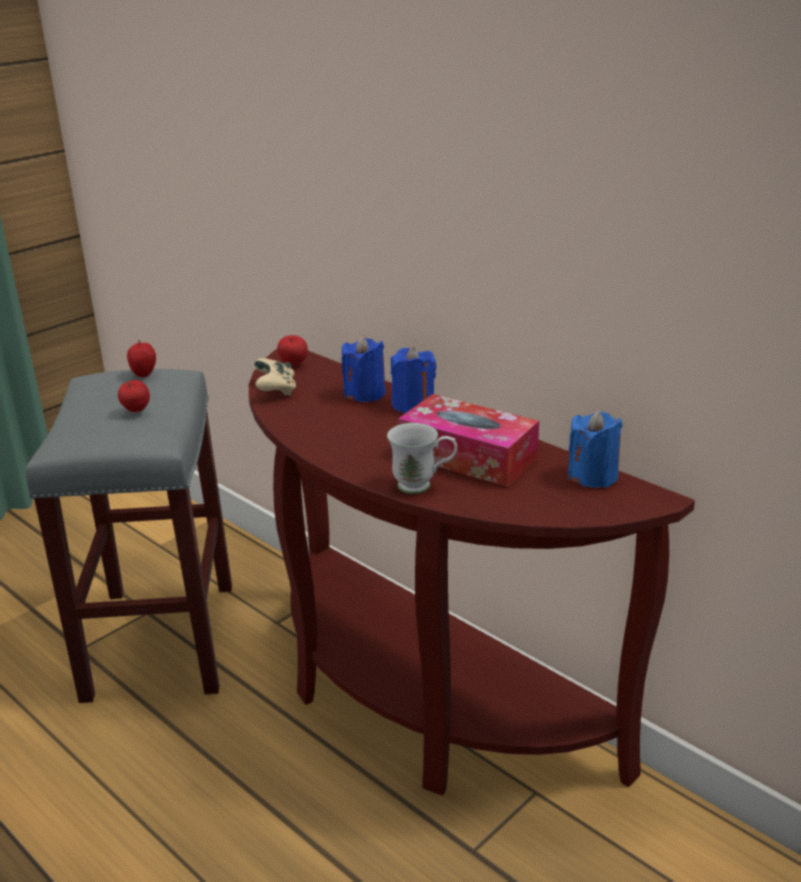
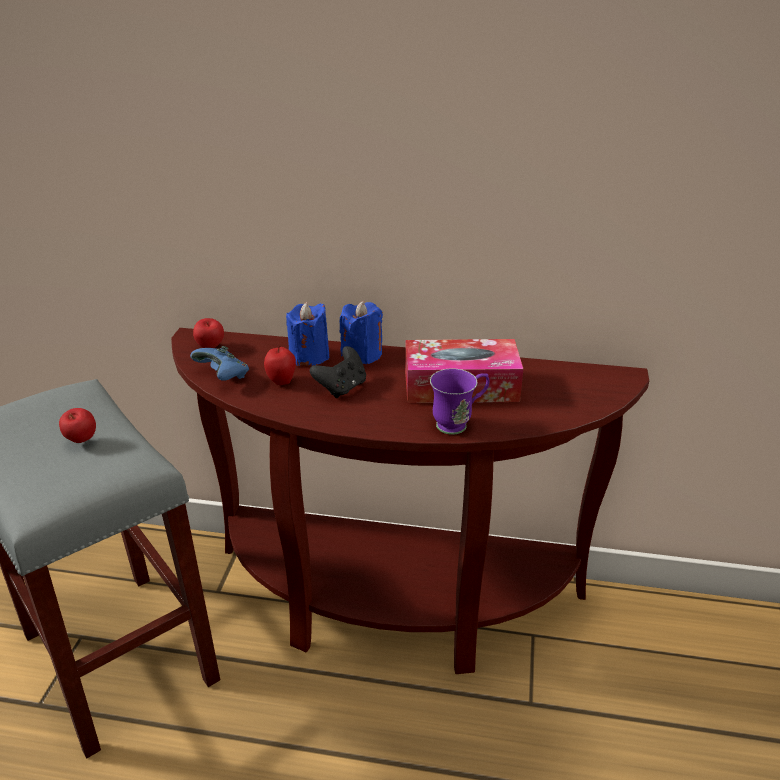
camera: 35 degrees left, 5 degrees up
apple [127,340,156,377] -> apple moved to [264,346,296,385]
beige game controller [254,358,296,396] -> blue game controller [190,346,249,381]
white mug [387,423,457,494] -> purple mug [430,368,490,435]
blue candle [568,410,623,488] -> none
none -> black game controller [310,346,366,398]

